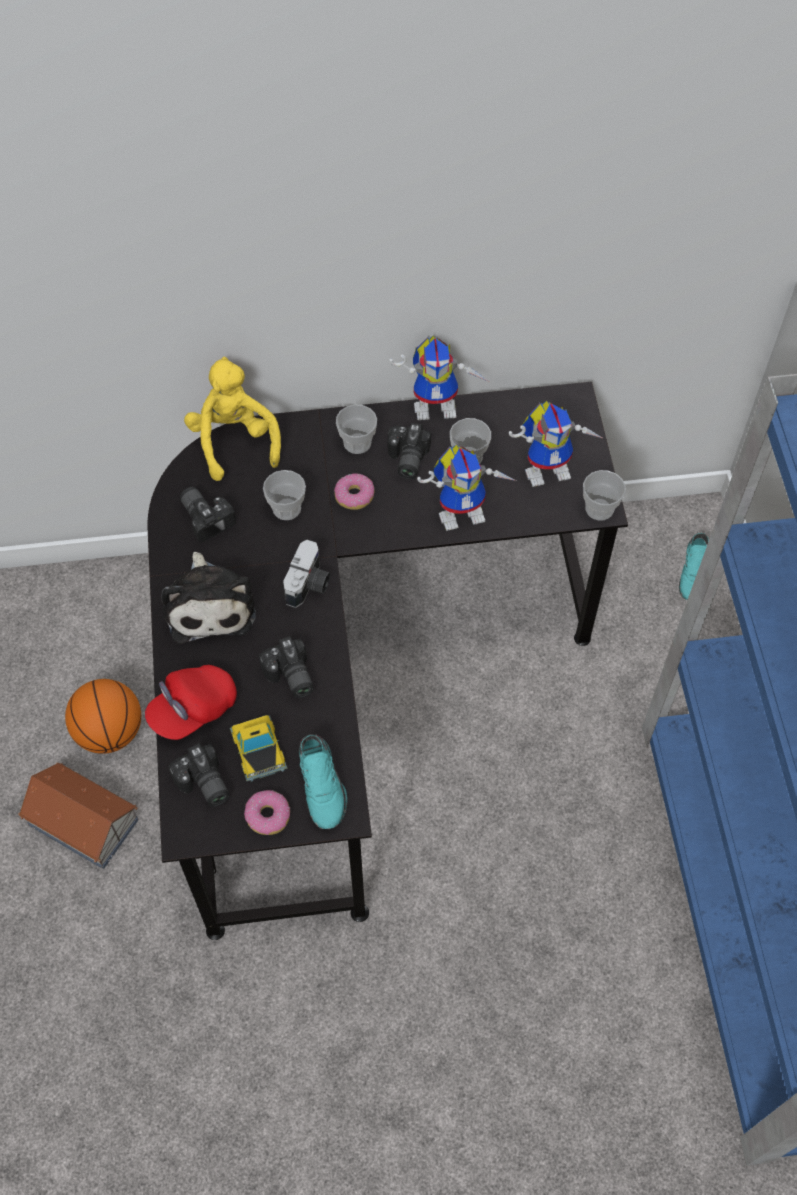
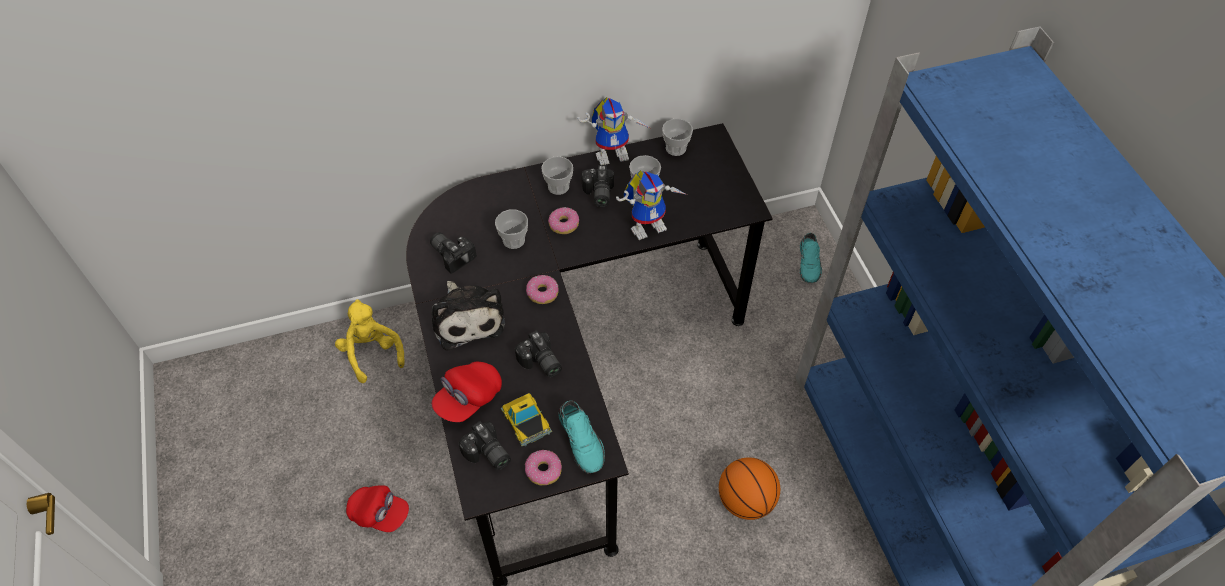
camera: 10 degrees left, 5 degrees down
toy house [18,762,139,869] -> red cap [346,486,409,532]
basketball [65,679,141,754] -> basketball moved to [719,457,780,520]
yellow plush toy [184,357,281,481] -> yellow plush toy moved to [335,299,405,383]
camera [283,540,331,608] -> donut [526,275,559,304]
toy robot [509,401,602,487] -> none
cup [583,470,626,521] -> cup moved to [662,119,693,156]

